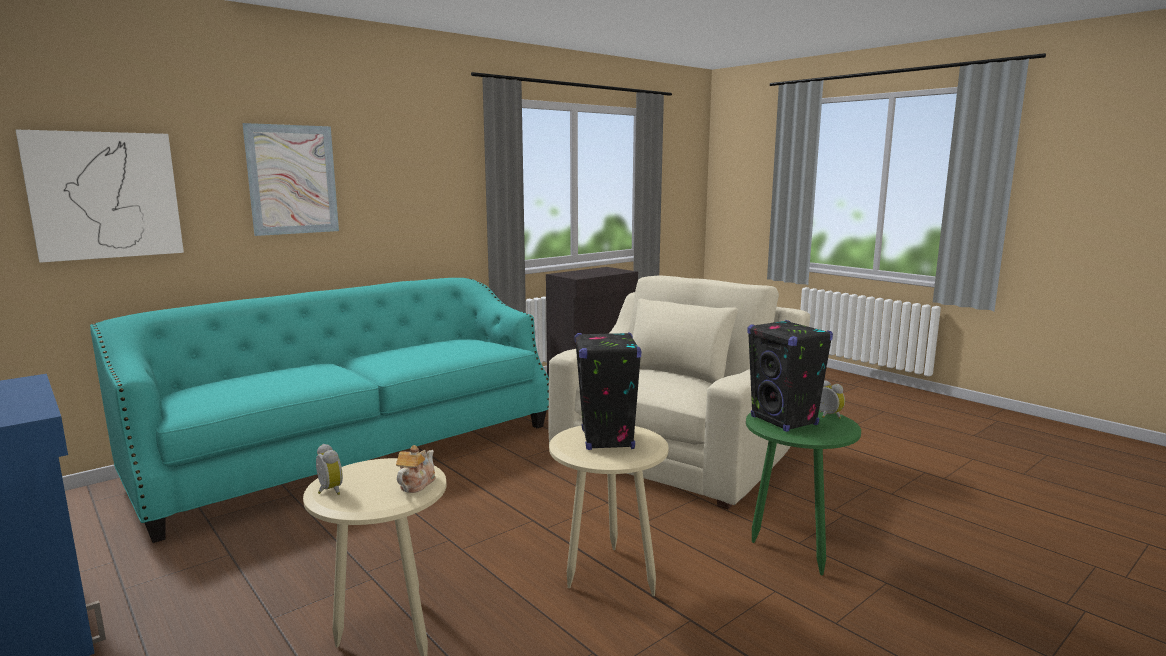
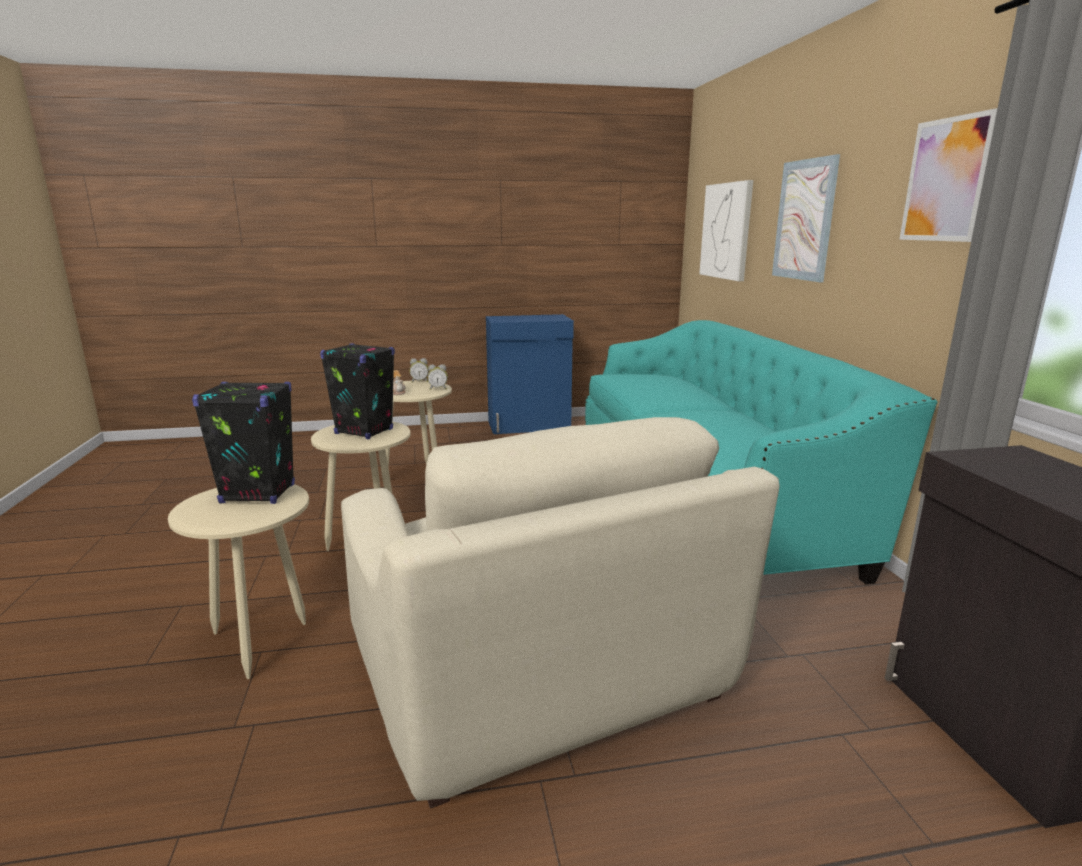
camera: 120 degrees right, 5 degrees up
green side table [746,409,861,575] -> beige side table [168,484,309,679]
alarm clock [819,380,845,419] -> alarm clock moved to [428,364,448,390]
none -> picture [899,108,997,242]

